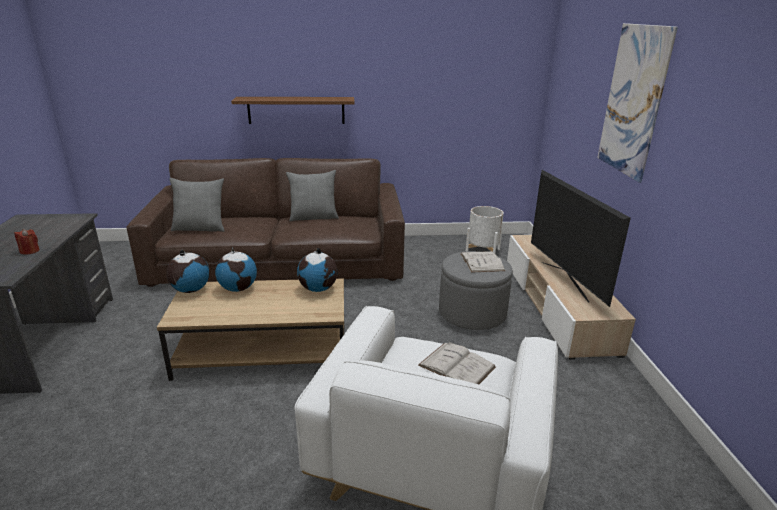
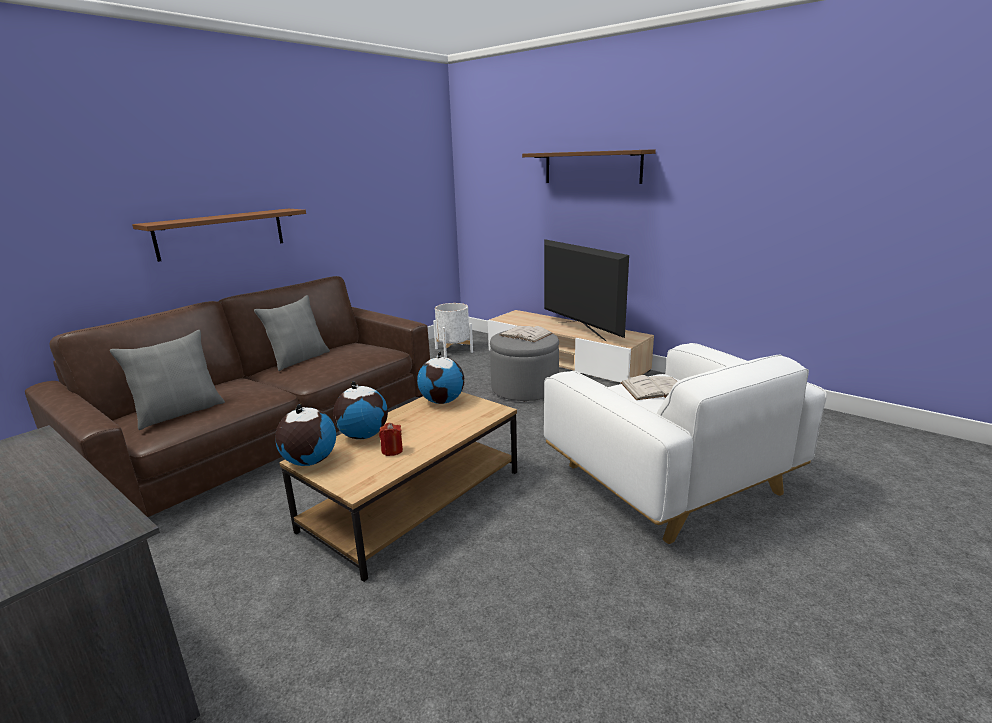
camera: 45 degrees left, 5 degrees down
red candle [14,229,40,255] -> red candle moved to [379,423,403,456]
television [531,170,631,307] -> television turned 150 degrees counterclockwise [544,239,629,341]
picture [597,23,678,183] -> brown shelf [522,149,656,184]

